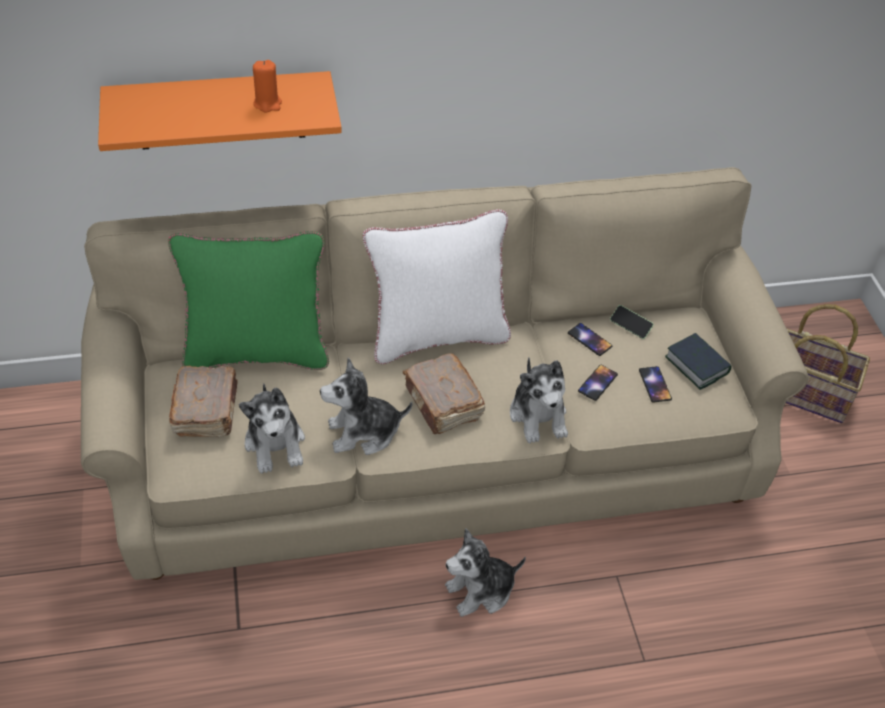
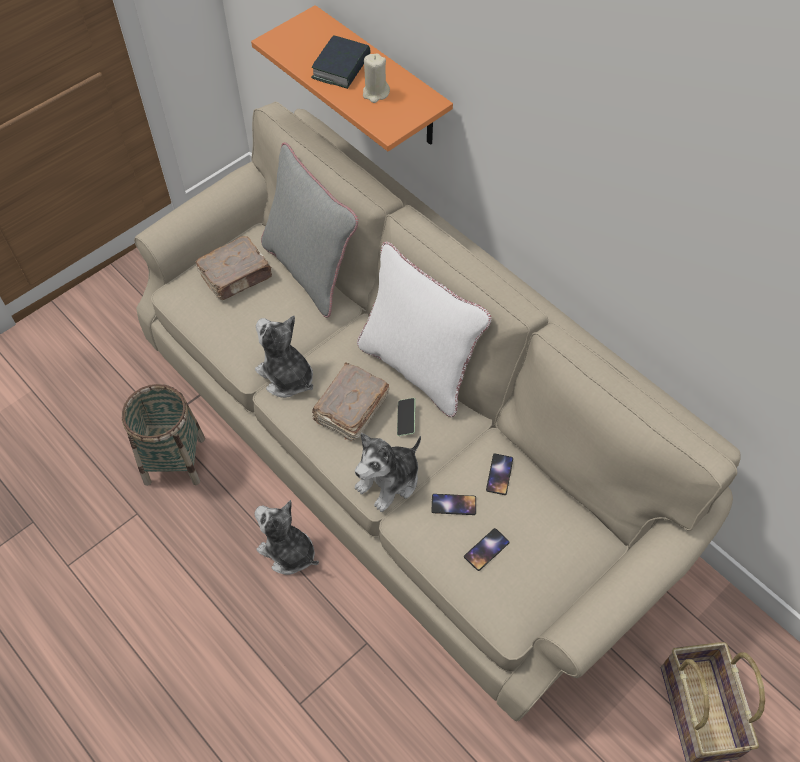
camera: 60 degrees right, 10 degrees up
green pillow [168,231,329,370] -> grey pillow [261,142,358,318]
plush toy [239,383,305,473] -> none
orange candle [253,60,282,112] -> beige candle [363,53,390,103]
phone [610,305,654,339] -> phone moved to [397,398,416,436]
book [665,333,732,390] -> book moved to [311,35,371,89]
none -> basket [122,384,205,486]

